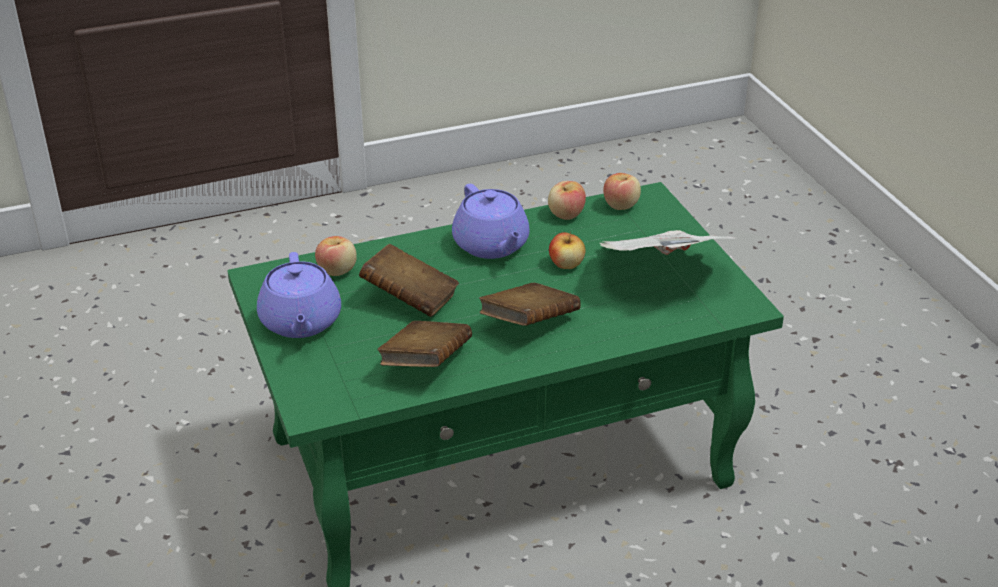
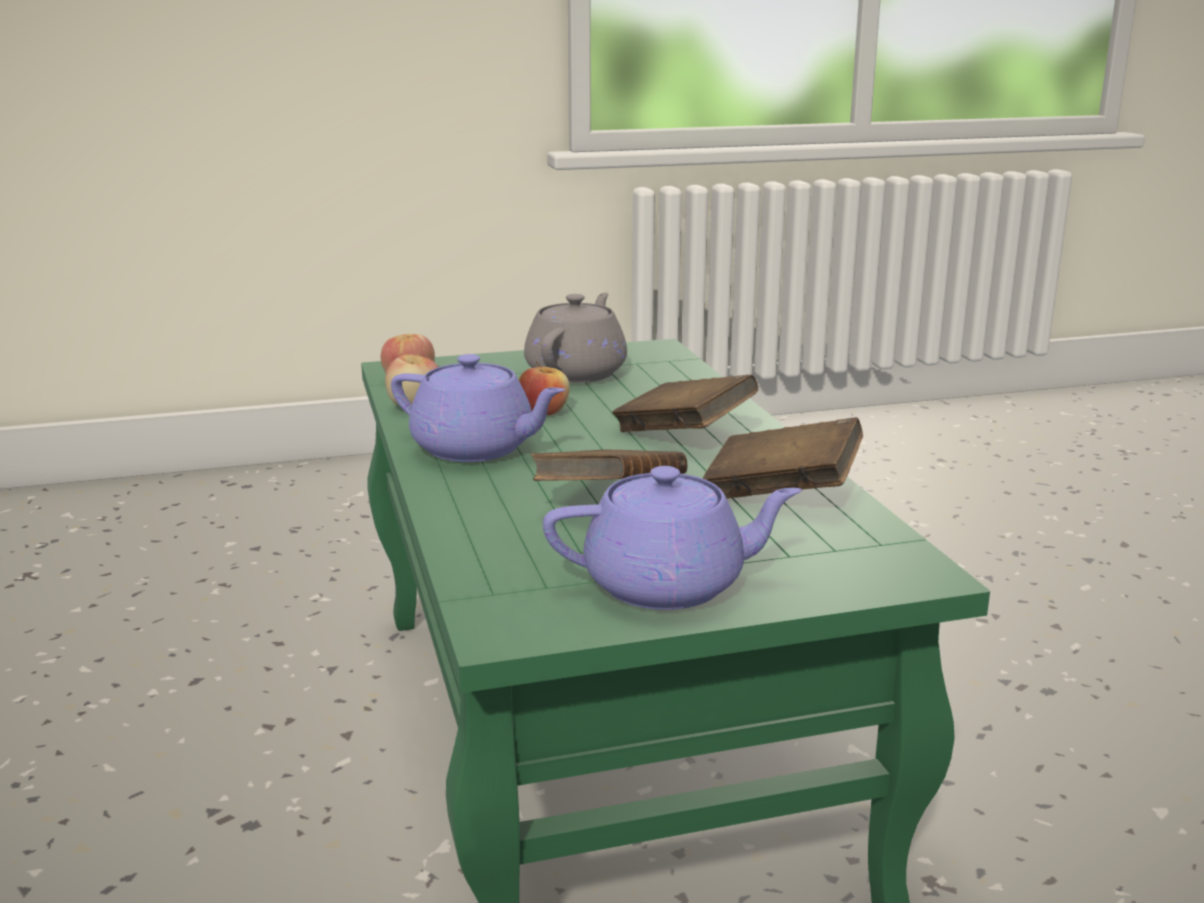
camera: 85 degrees left, 15 degrees down
apple [315,236,357,276] -> none
purple teapot [452,184,530,259] -> purple teapot turned 45 degrees clockwise [391,354,565,462]
newspaper [599,230,736,255] -> grey teapot [524,293,627,383]

